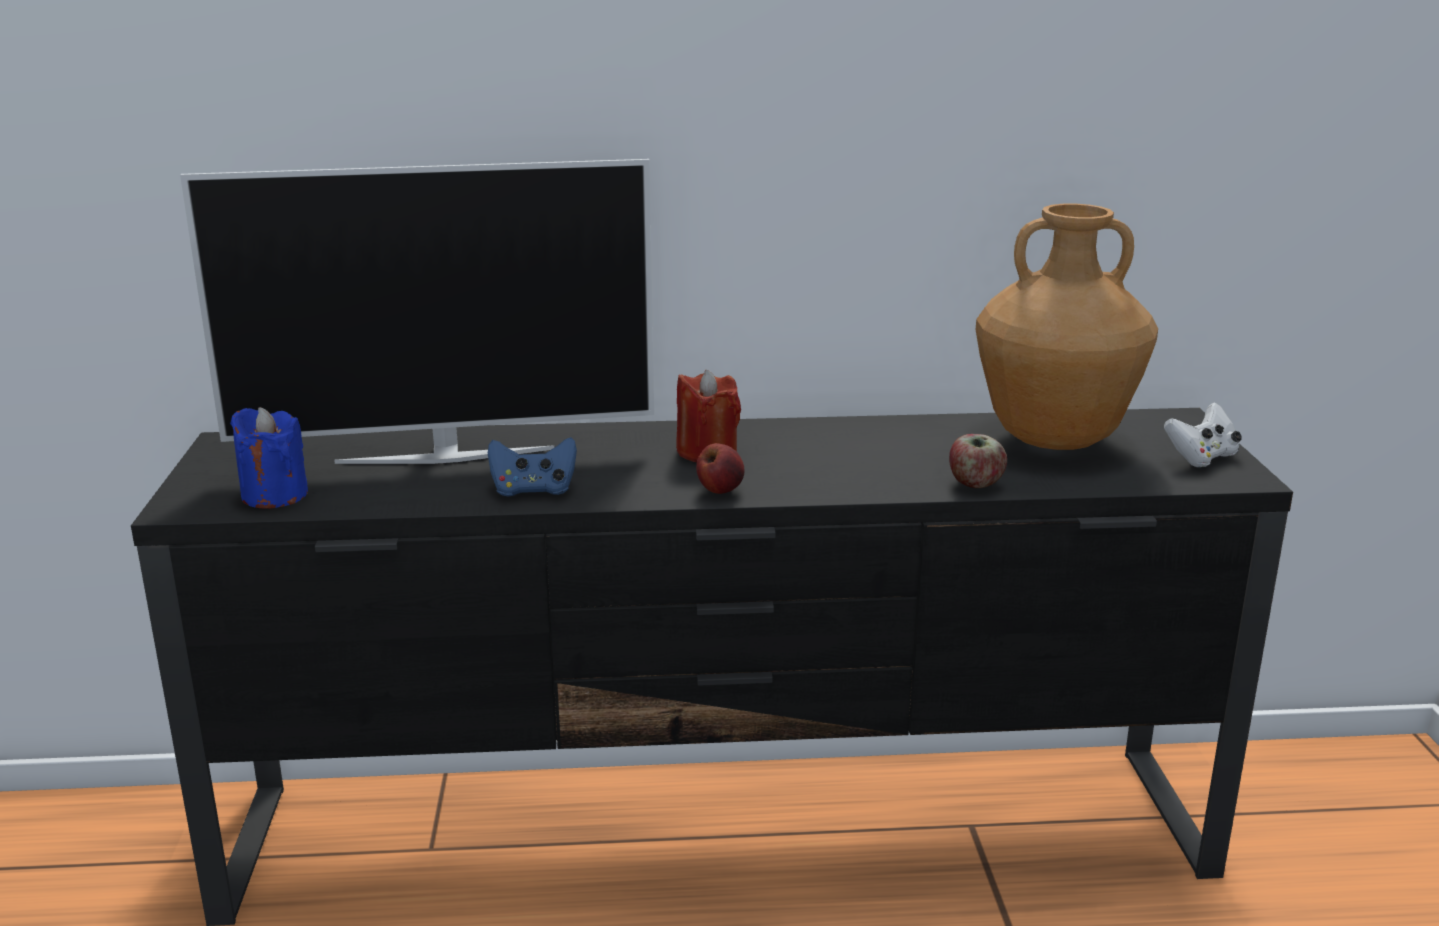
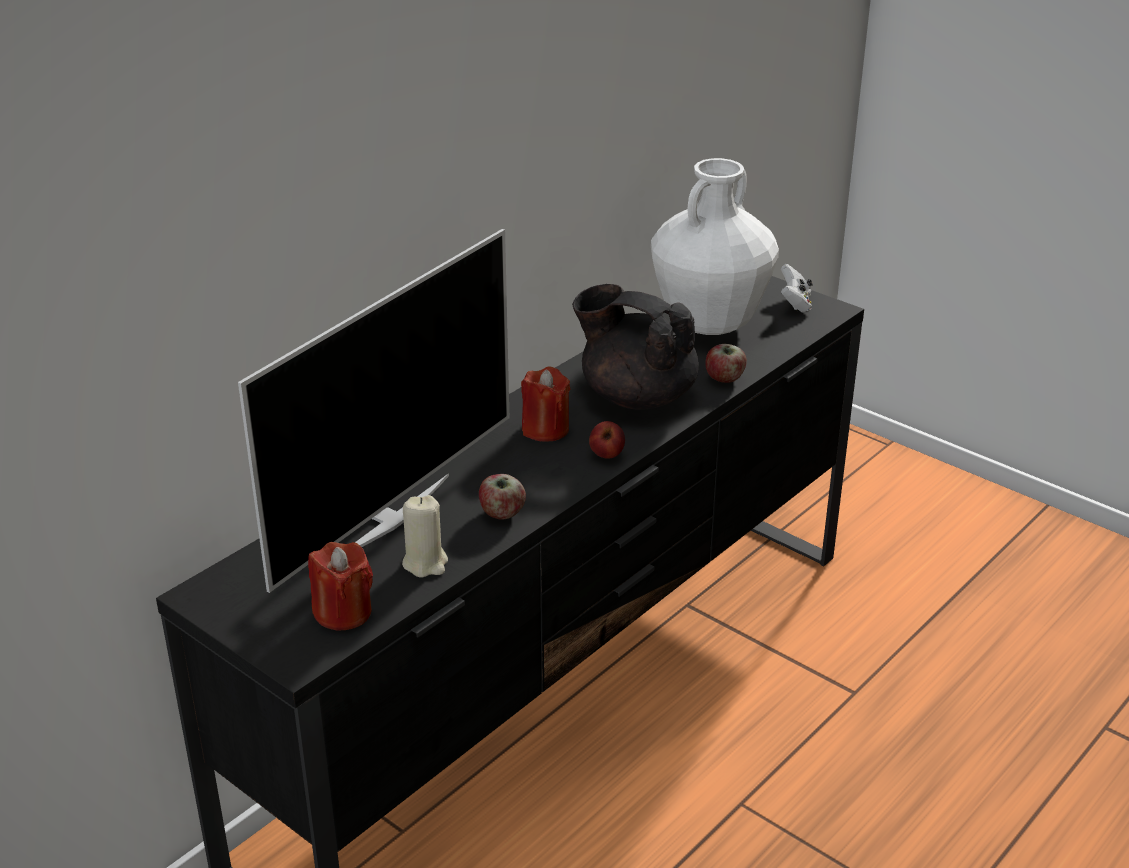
camera: 45 degrees left, 10 degrees up
blue candle [230,407,308,509] -> red candle [308,542,373,630]
blue game controller [488,437,577,496] -> apple [479,474,526,520]
brown vase [976,204,1158,450] -> white vase [651,158,779,335]
none -> beige candle [402,495,448,577]
none -> black teapot [572,284,699,410]

